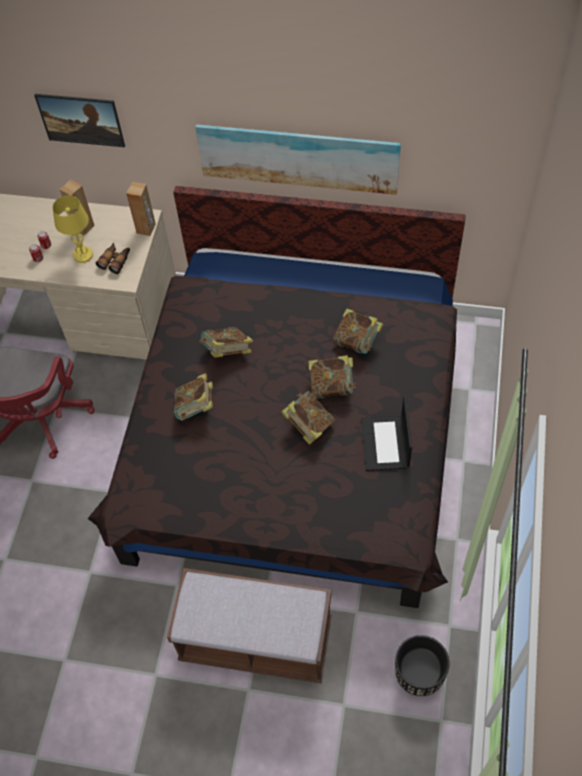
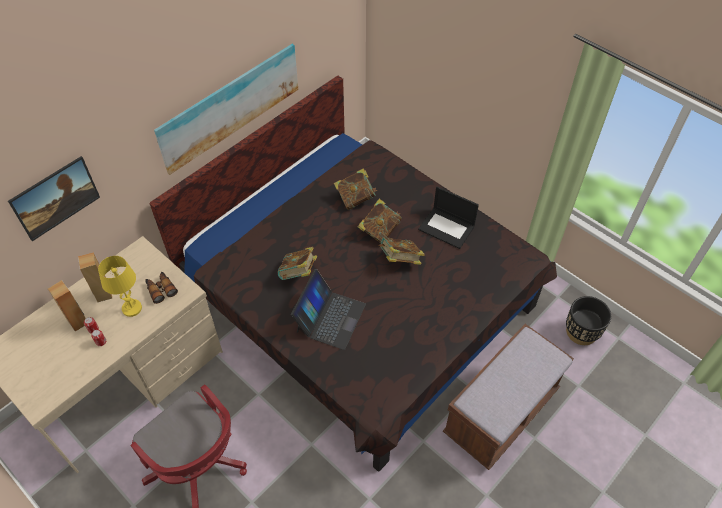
camera: 60 degrees left, 5 degrees down
brown speaker [126,182,156,236] -> brown speaker moved to [48,280,86,331]
book [174,373,213,420] -> laptop [291,269,366,350]

